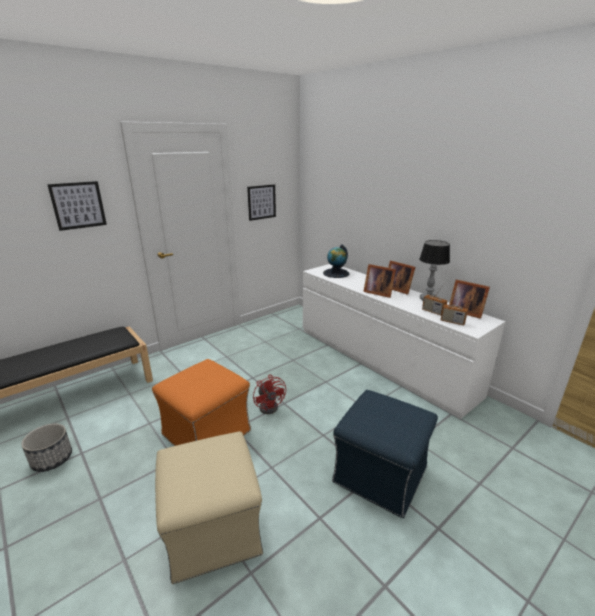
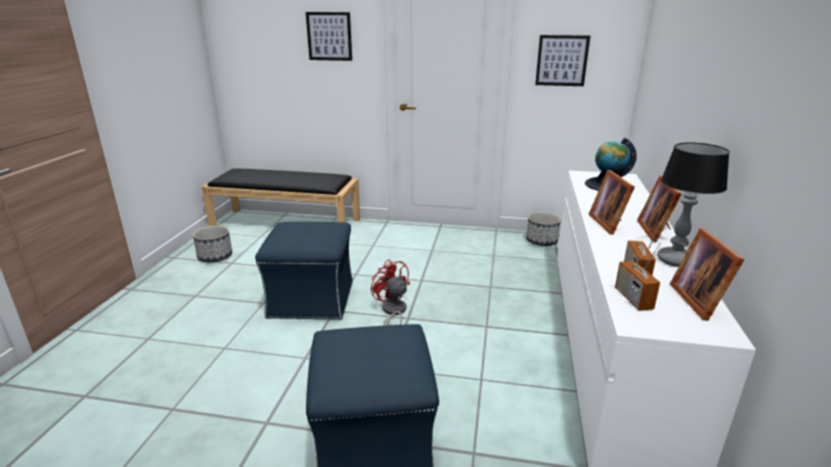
camera: 50 degrees right, 0 degrees up
orange ottoman [152,359,251,446] -> blue ottoman [255,222,353,320]
beige ottoman [155,431,263,584] -> none
red fan [253,374,286,414] -> red fan turned 120 degrees clockwise [371,260,410,326]
none -> planter [526,212,561,246]

